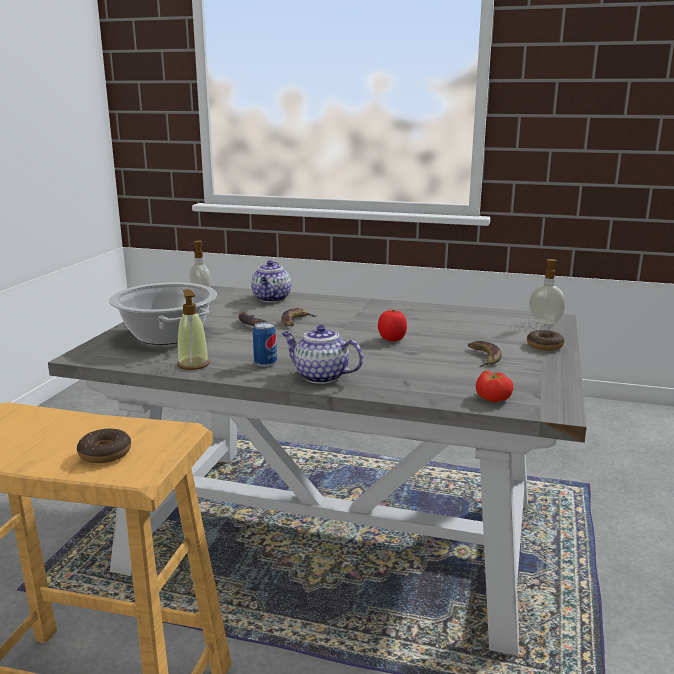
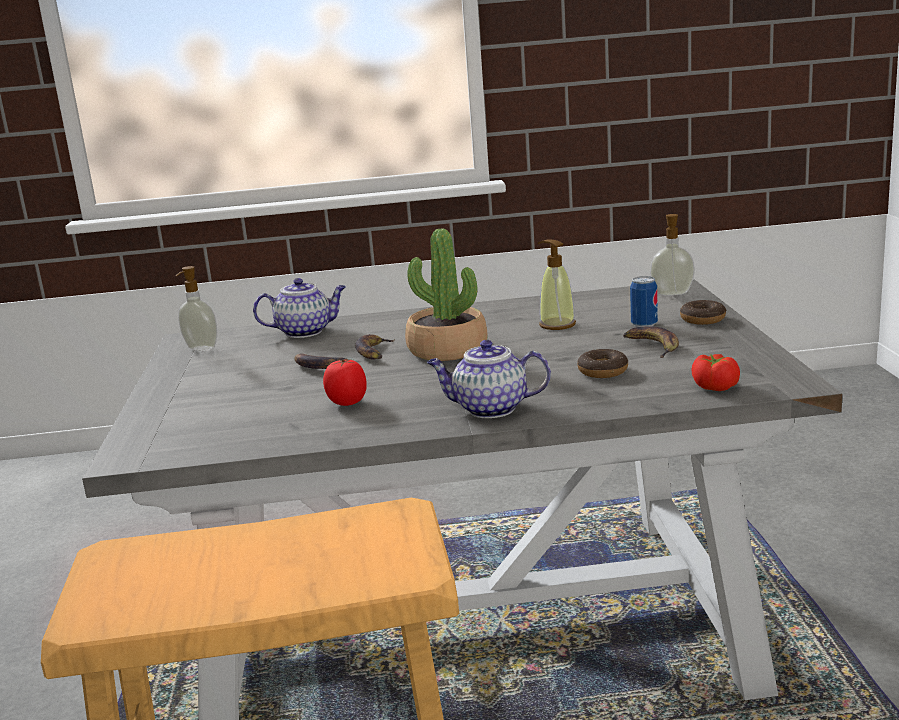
camera: 20 degrees left, 0 degrees up
donut [77,428,131,463] -> donut moved to [577,349,628,378]
cooking pot [109,282,217,345] -> none
soap dispenser [177,289,210,370] -> soap dispenser moved to [538,240,576,330]
teapot [251,260,292,302] -> teapot turned 90 degrees counterclockwise [253,278,346,338]
can [253,322,277,367] -> can moved to [630,276,658,327]
tomato [378,310,407,341] -> tomato moved to [323,359,367,406]
none -> potted plant [405,228,488,361]

